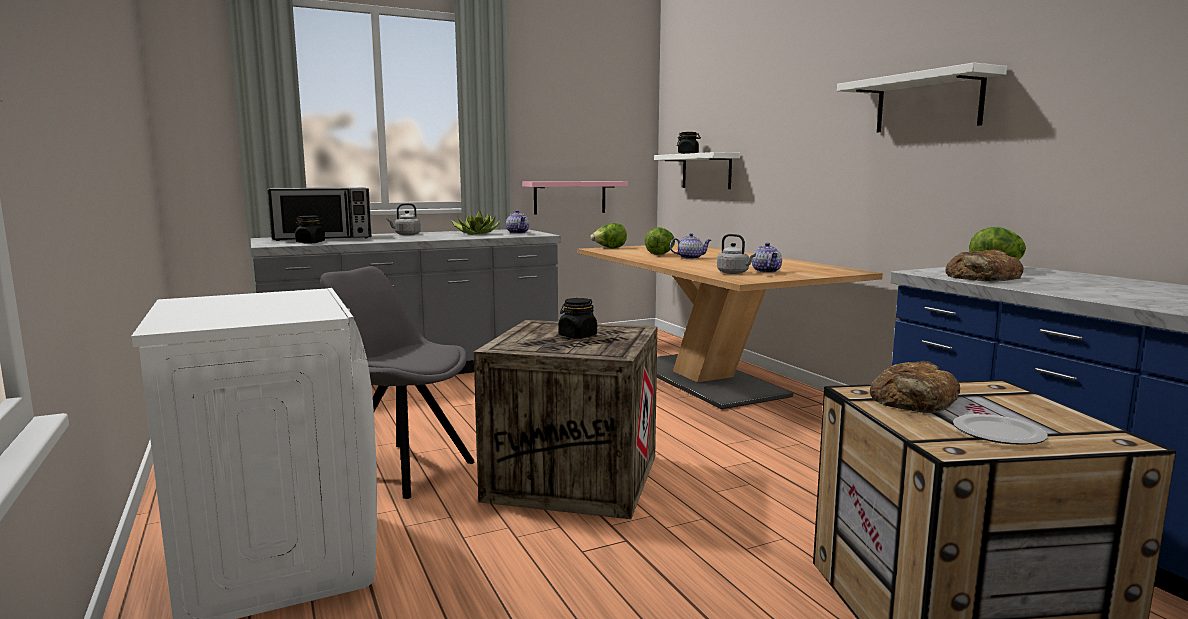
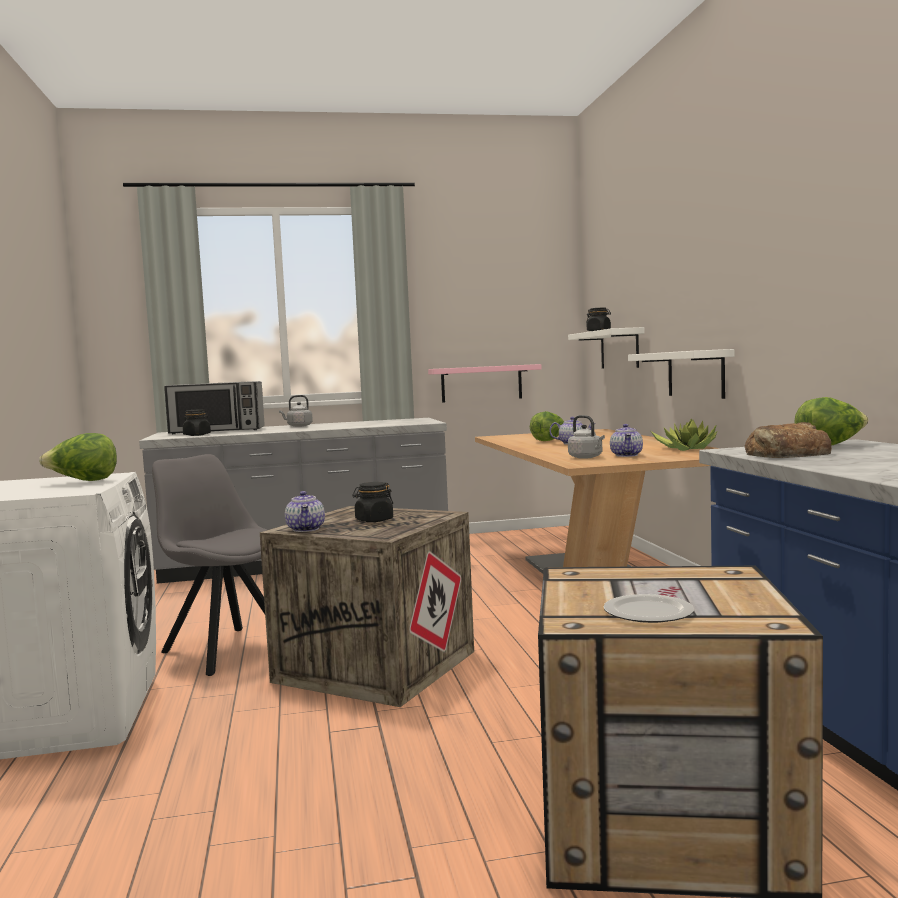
camera: 15 degrees right, 5 degrees down
potted plant [451,211,500,235] -> potted plant moved to [651,418,717,451]
teapot [506,210,529,234] -> teapot moved to [285,491,325,532]
lettuce [590,223,627,249] -> lettuce moved to [39,433,117,481]
white shelf [837,63,1007,132] -> white shelf moved to [628,349,734,399]
bread [870,361,960,413] -> none

